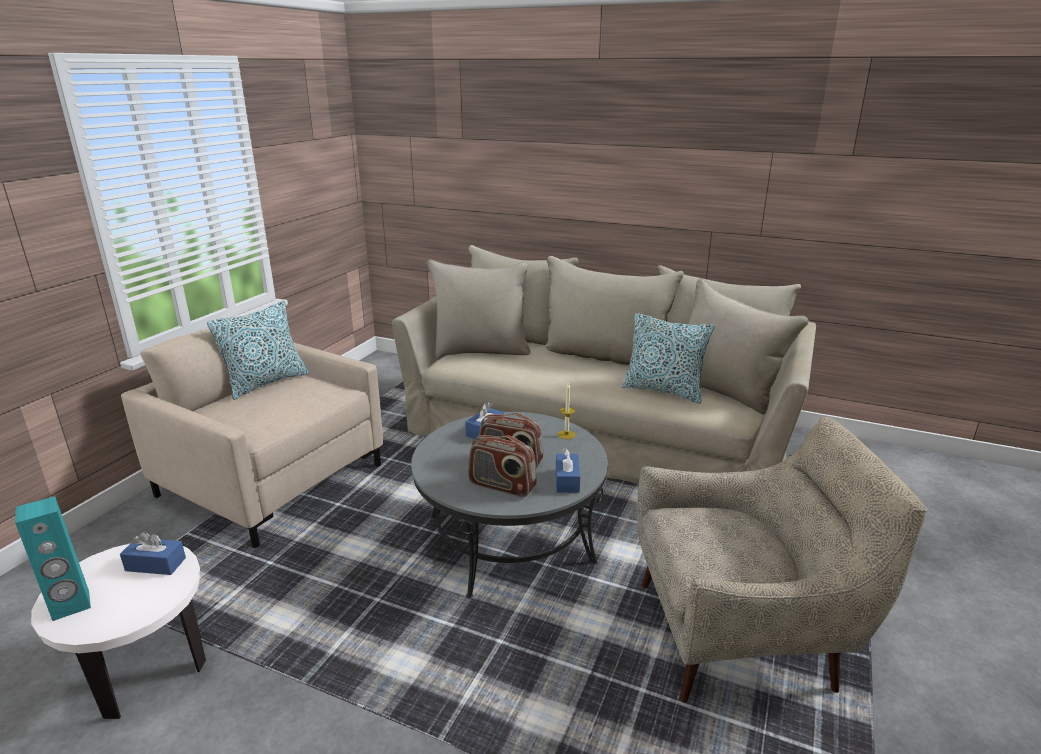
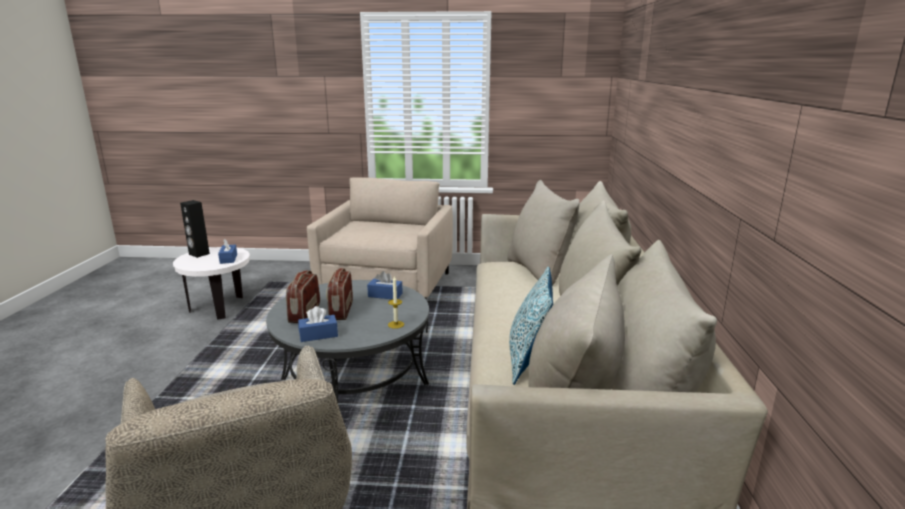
camera: 70 degrees right, 5 degrees down
turquoise speaker [15,496,91,621] -> black speaker [180,200,210,258]
pillow [207,301,309,400] -> none

